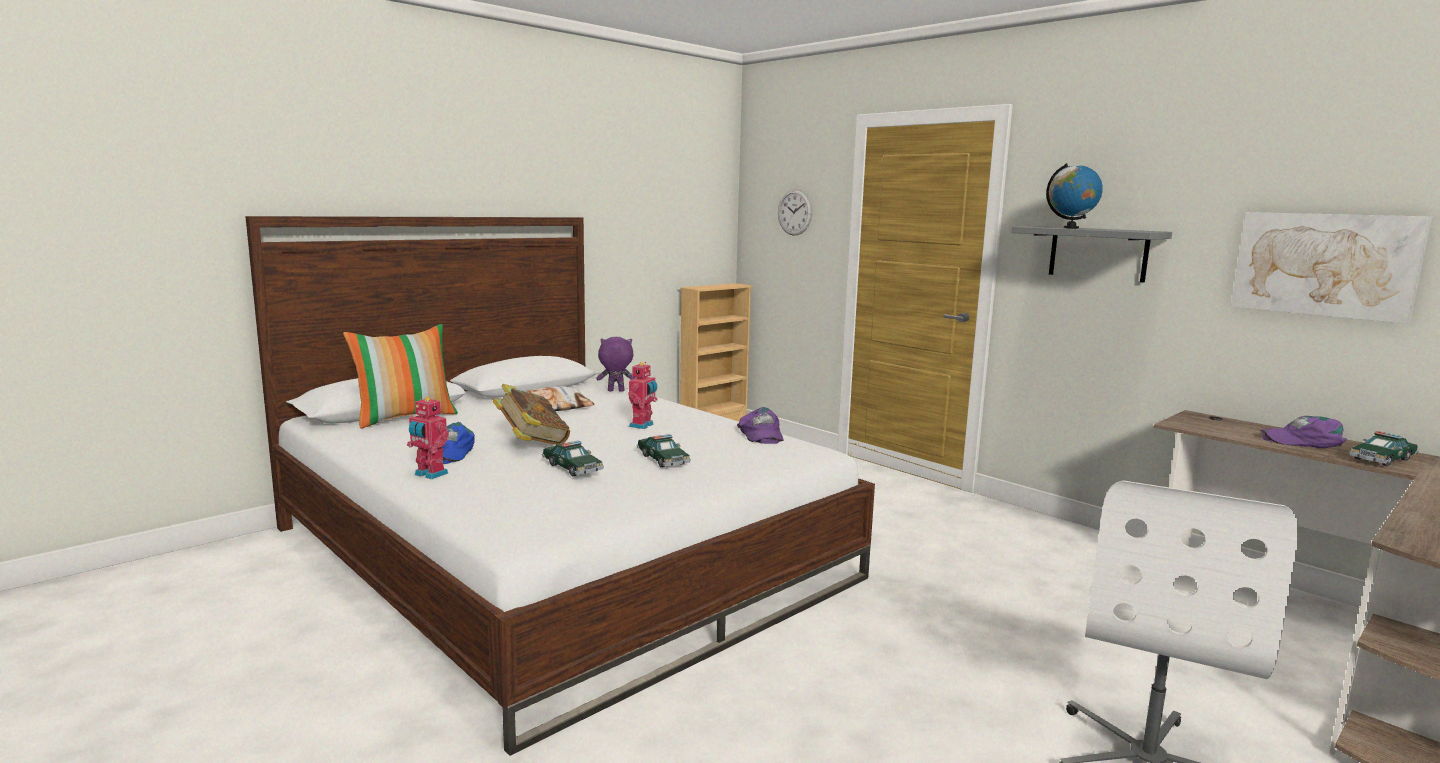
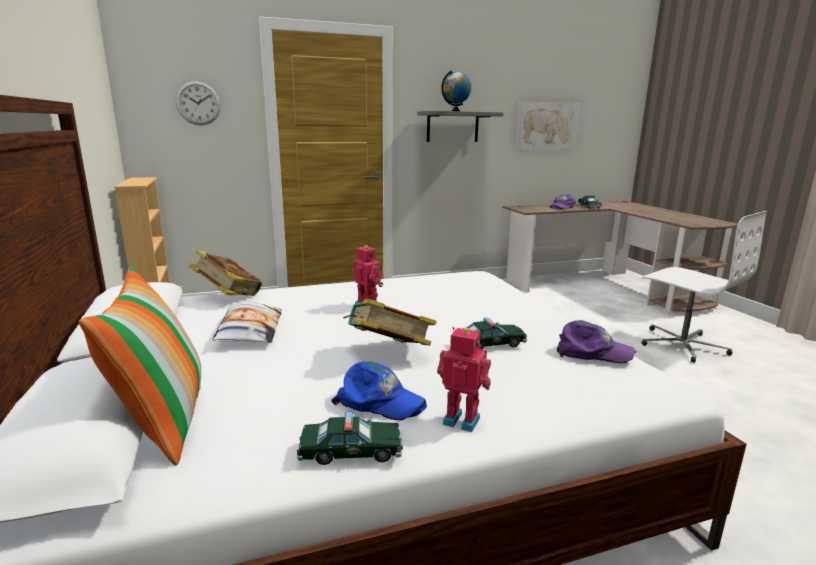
camera: 65 degrees left, 5 degrees up
toy robot [407,397,449,479] -> toy robot turned 120 degrees counterclockwise [437,327,491,432]
purple plush toy [597,337,635,392] -> book [189,250,262,296]
toy car [637,434,691,468] -> toy car moved to [297,412,403,465]
purple cap [737,407,784,444] -> purple cap moved to [557,320,636,363]

